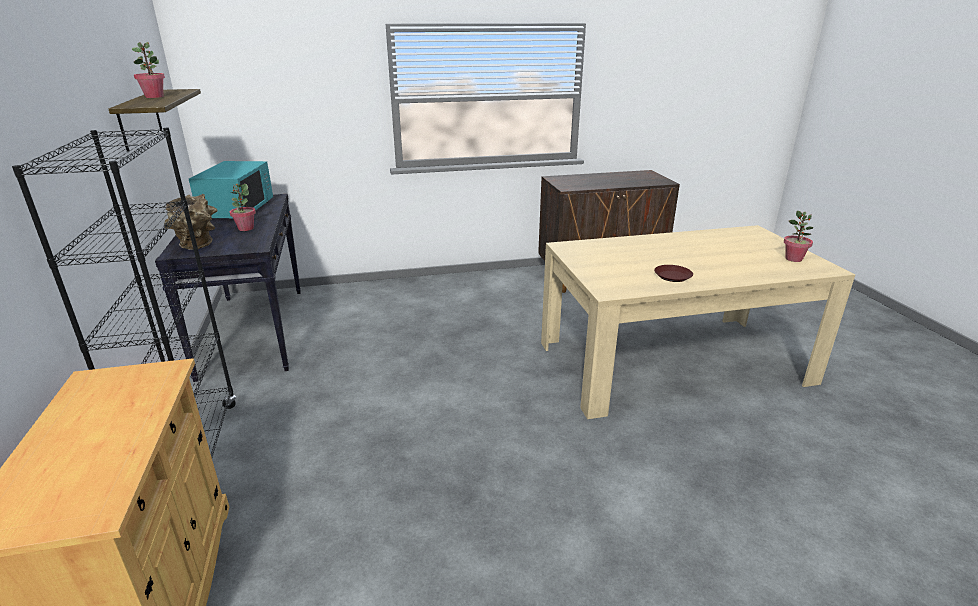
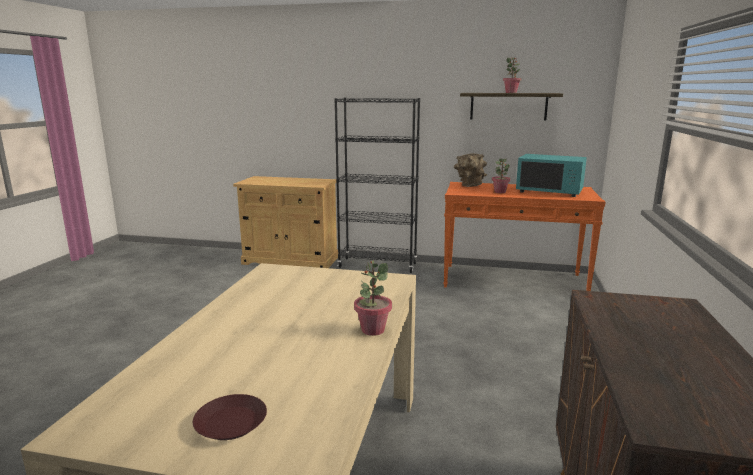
camera: 115 degrees right, 10 degrees down
black console table [155,194,301,382] -> orange console table [443,182,605,291]
brown plate [654,265,693,282] -> brown plate moved to [193,394,267,440]
potted plant [784,211,814,262] -> potted plant moved to [354,261,392,336]

